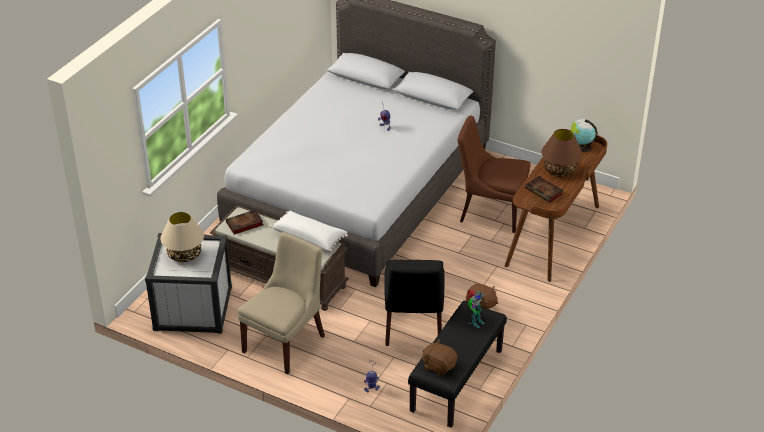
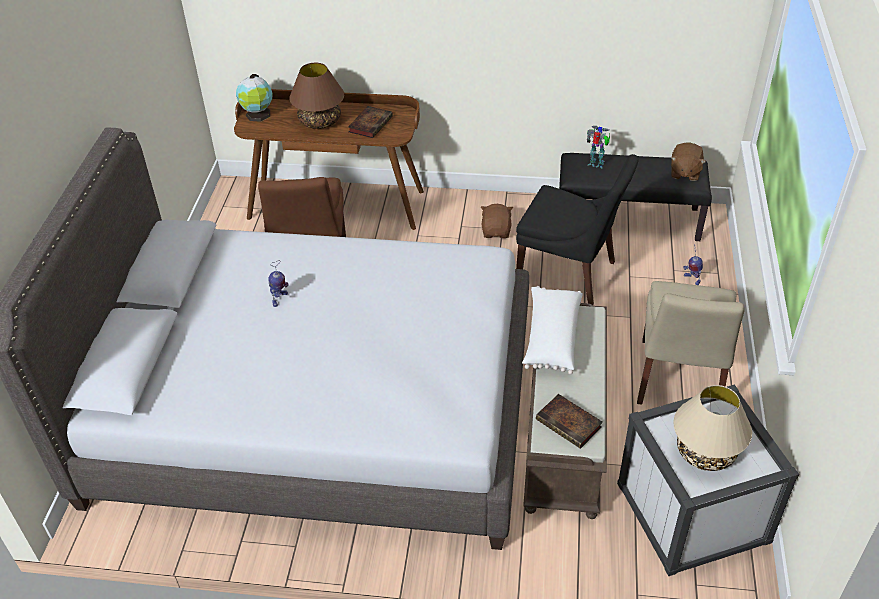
camera: 110 degrees left, 5 degrees up
beige chair [238,232,325,375] -> beige chair turned 90 degrees counterclockwise [637,281,745,405]
black chair [384,260,445,346] -> black chair turned 45 degrees clockwise [516,154,639,305]

